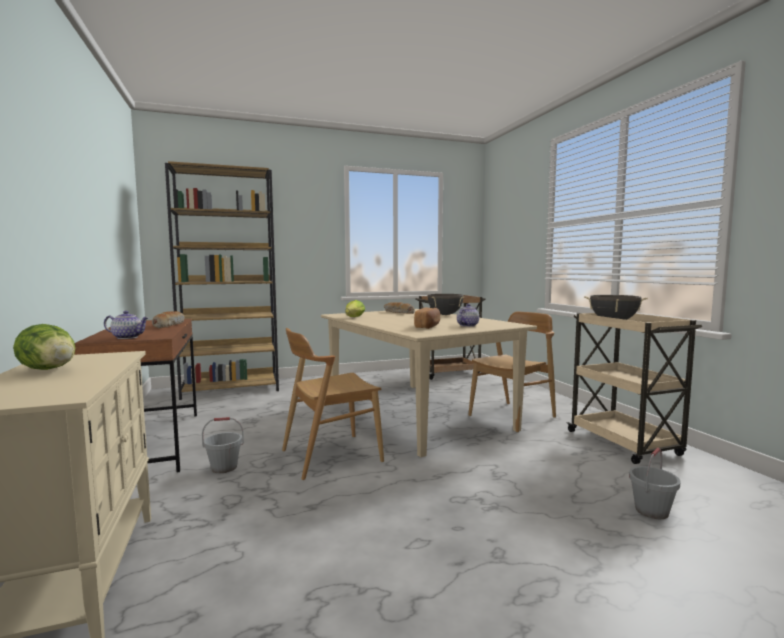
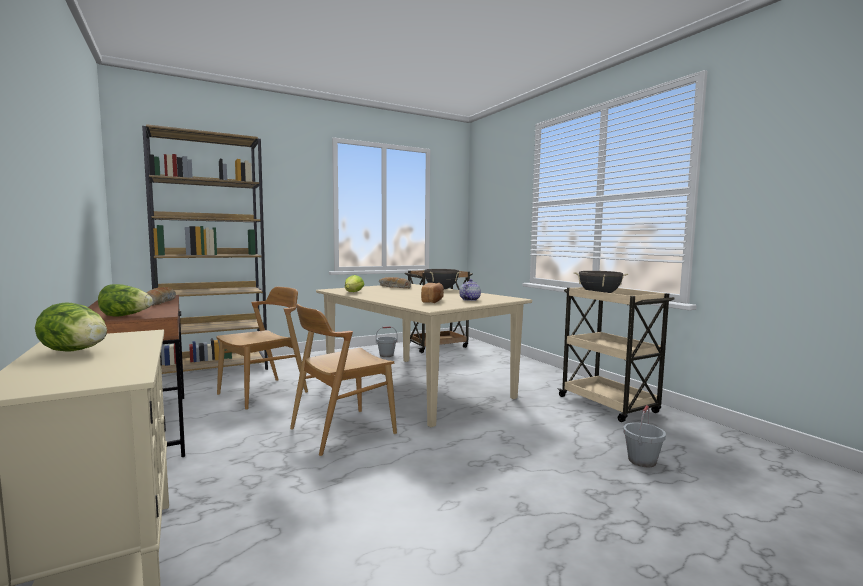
camera: 10 degrees left, 0 degrees up
teapot [104,311,148,339] -> lettuce [98,284,153,317]
grey bucket [202,417,244,473] -> grey bucket moved to [376,326,397,357]
brown chair [468,312,556,432] -> brown chair moved to [217,286,308,410]

